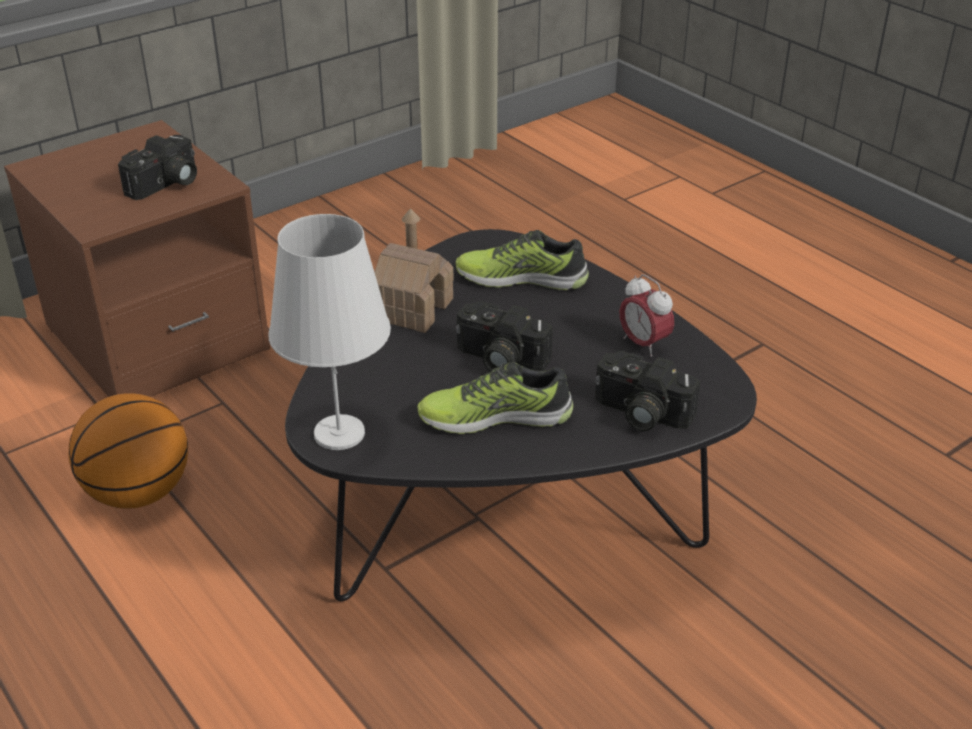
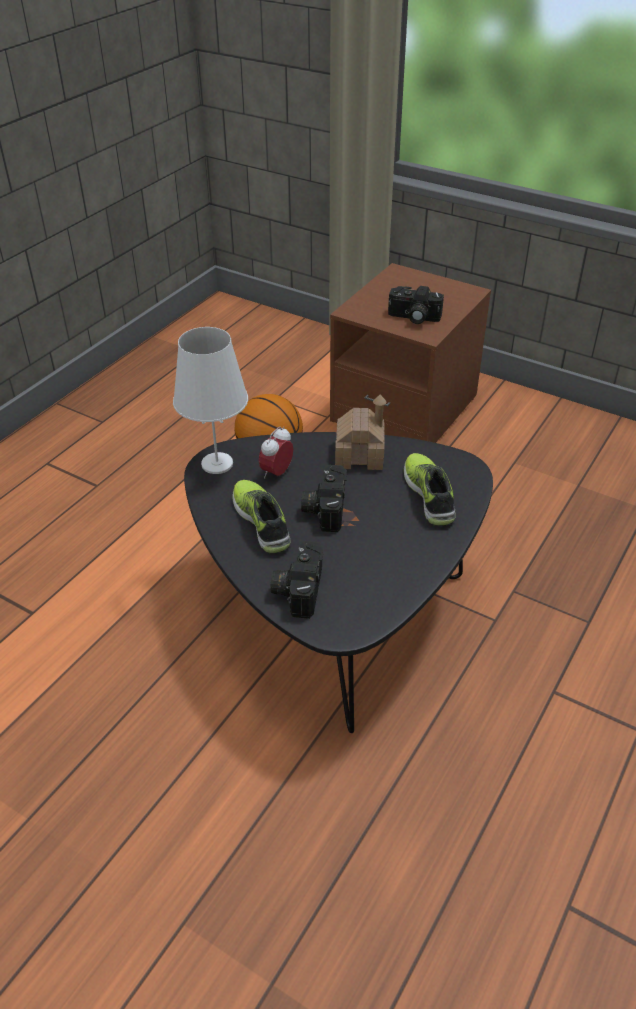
camera: 70 degrees right, 5 degrees up
alarm clock [619,274,674,357] -> alarm clock moved to [259,427,293,479]

